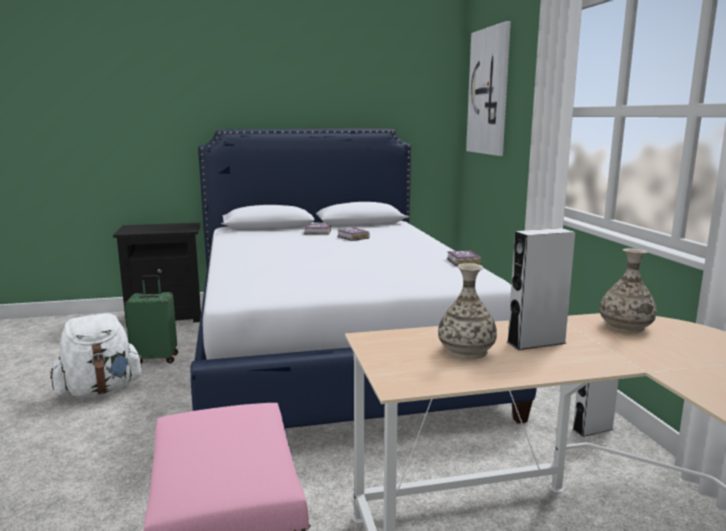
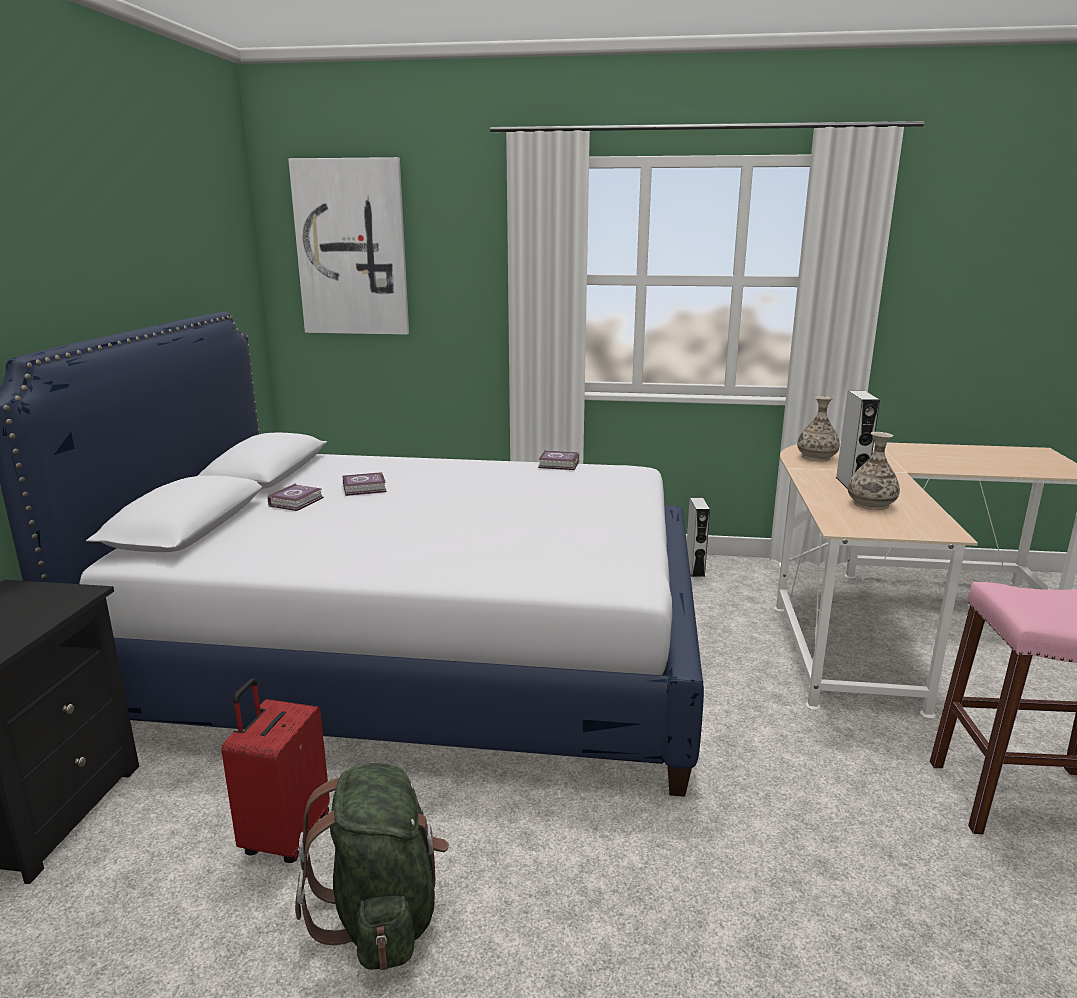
camera: 70 degrees left, 5 degrees up
white backpack [50,313,143,397] -> green backpack [295,763,449,970]
green suitcase [125,275,178,364] -> red suitcase [221,678,330,863]

